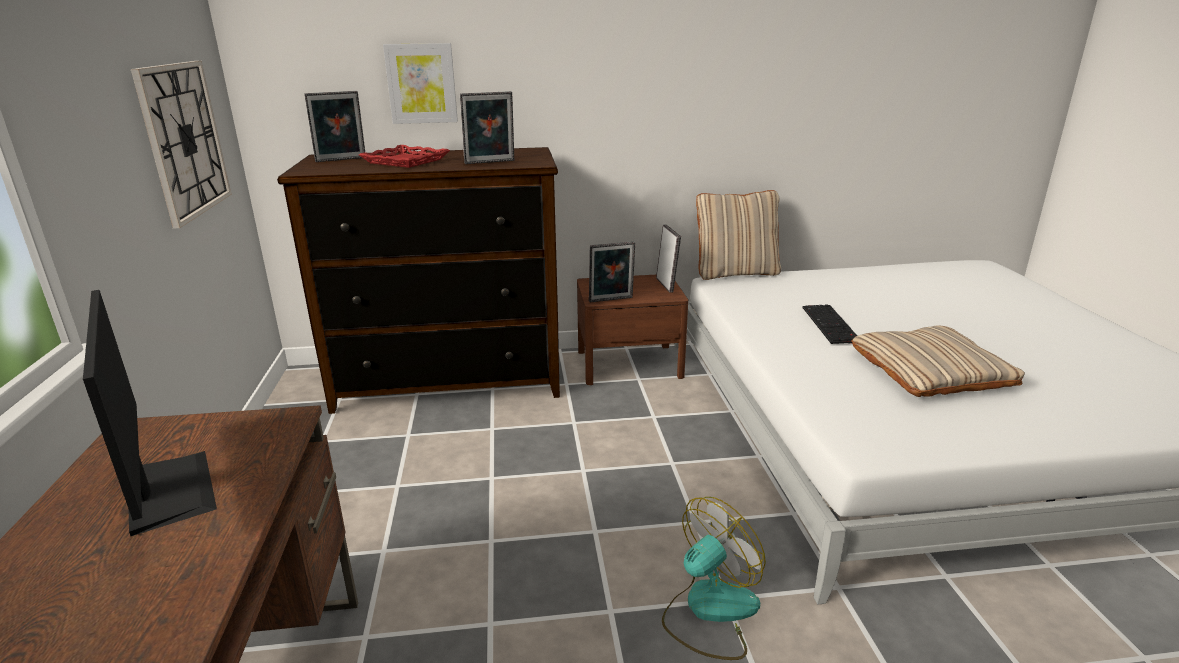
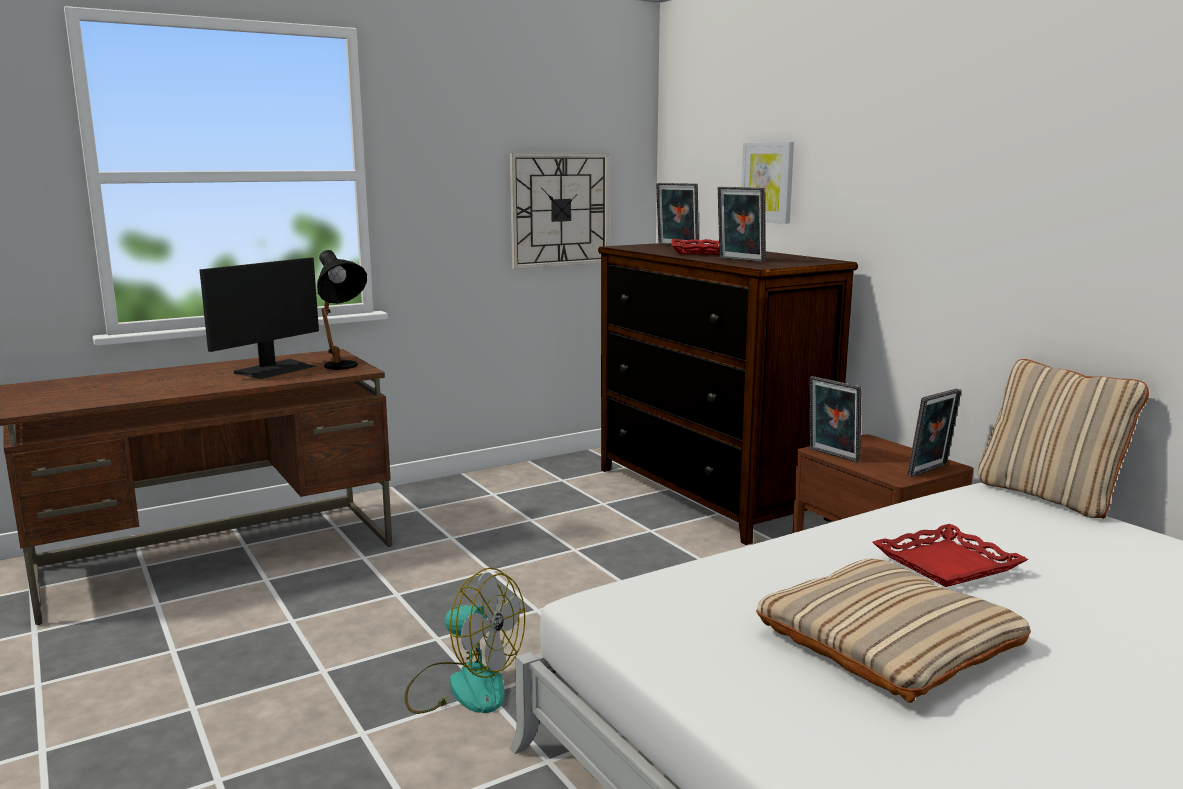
camera: 65 degrees right, 10 degrees down
keyboard [802,305,857,344] -> red tray [872,524,1028,587]
none -> black table lamp [317,250,367,370]

